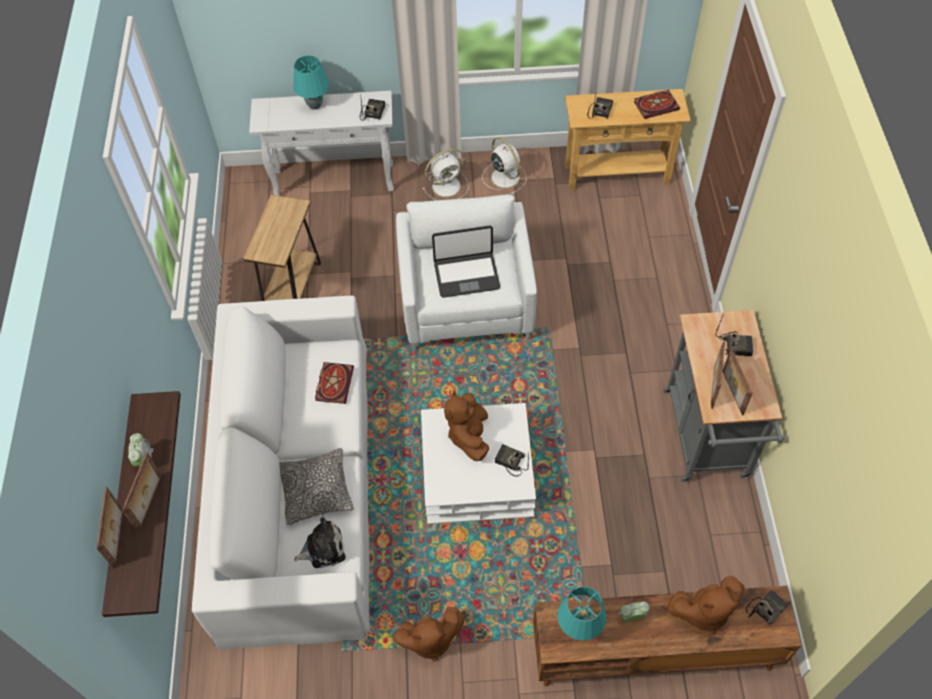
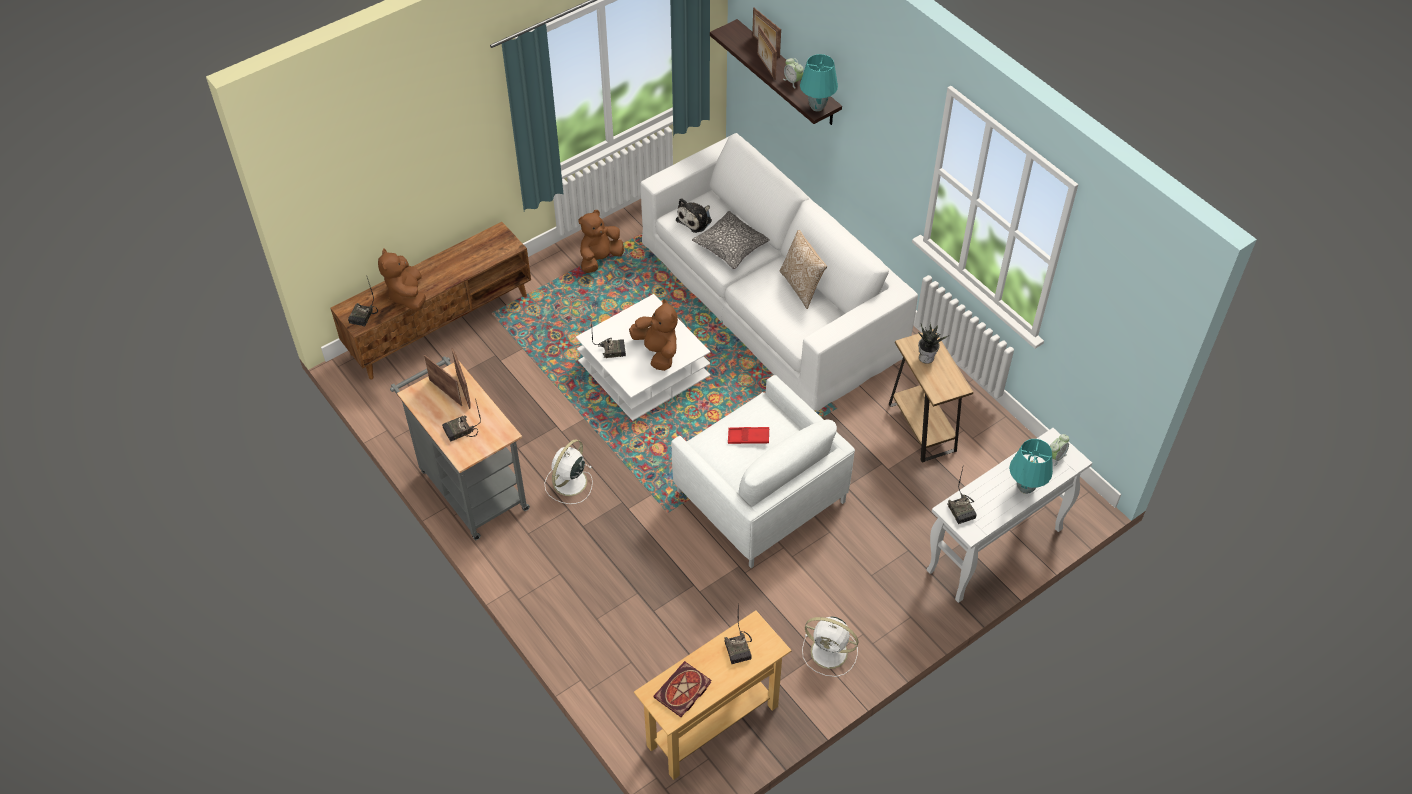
camera: 145 degrees right, 5 degrees down
book [315,362,354,404] -> none
white fan [422,149,469,200] -> white fan moved to [545,439,593,504]
laptop [432,225,500,298] -> red tray [728,427,769,444]
turquoise table lamp [557,587,606,641] -> turquoise table lamp moved to [800,54,838,112]
alarm clock [618,601,649,622] -> alarm clock moved to [1050,434,1069,466]
brown plush toy [666,576,745,634] -> brown plush toy turned 60 degrees counterclockwise [378,248,426,310]
none -> pillow [780,230,827,309]
none -> potted plant [918,323,948,364]

